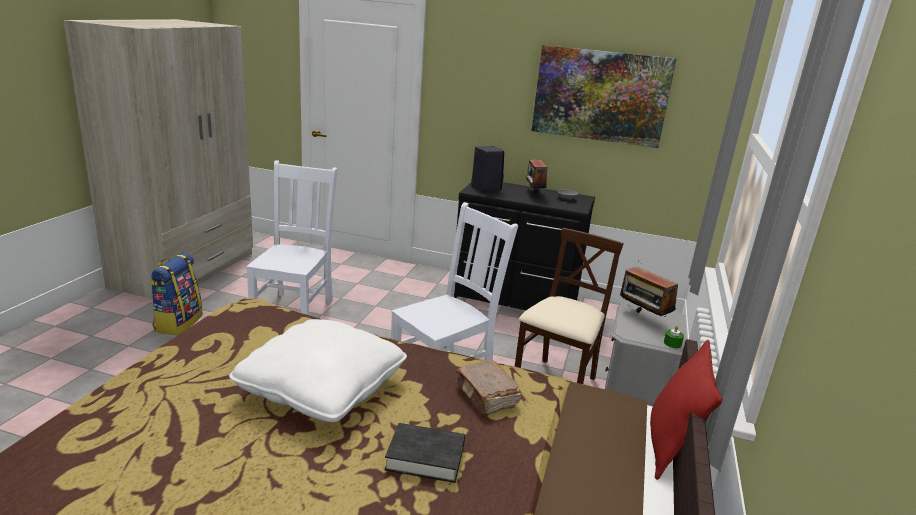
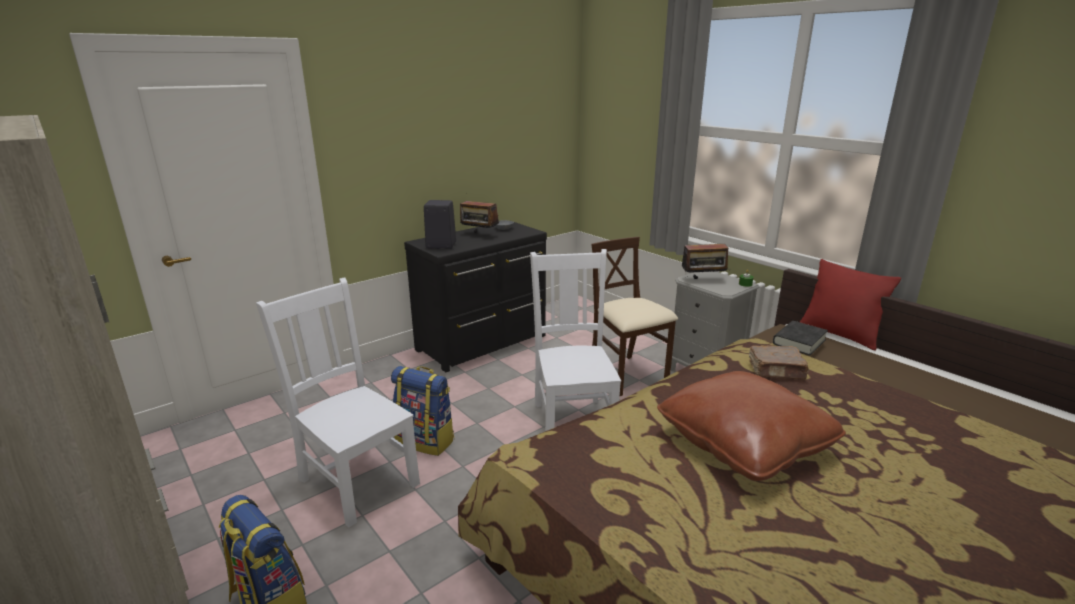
camera: 55 degrees left, 0 degrees up
white pillow [229,319,407,422] -> brown pillow [657,371,846,481]
black book [384,423,465,483] -> black book moved to [773,321,828,356]
picture [532,45,676,148] -> none
none -> backpack [391,366,454,456]

